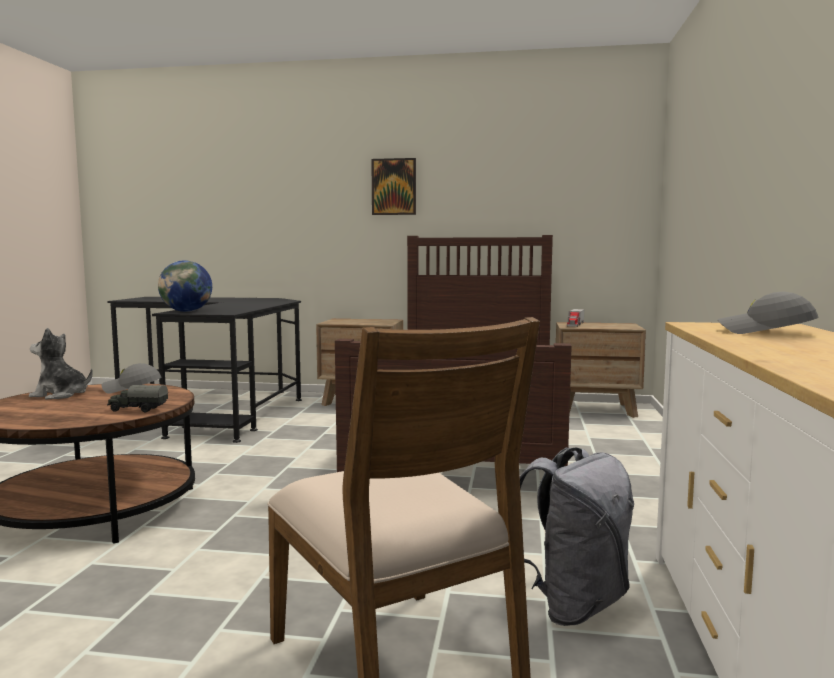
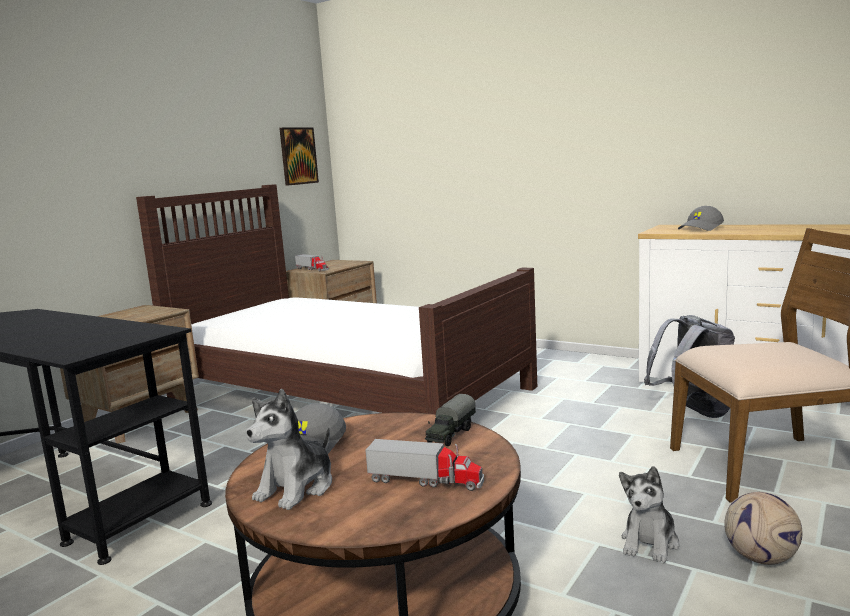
camera: 65 degrees left, 5 degrees up
globe [158,260,212,312] -> none
picture [371,158,416,215] -> picture moved to [279,128,319,186]
none -> toy truck [365,439,484,491]
none -> plush toy [619,466,680,563]
none -> football [724,492,803,565]

